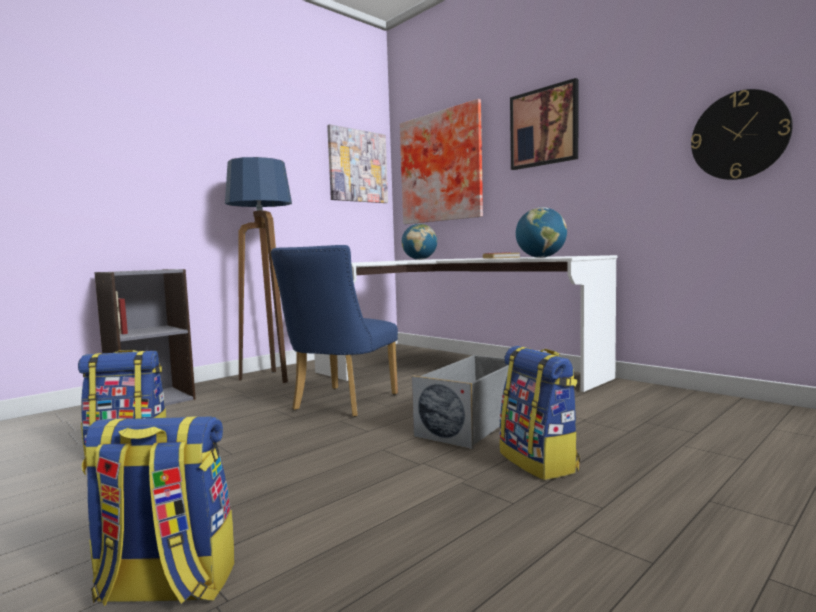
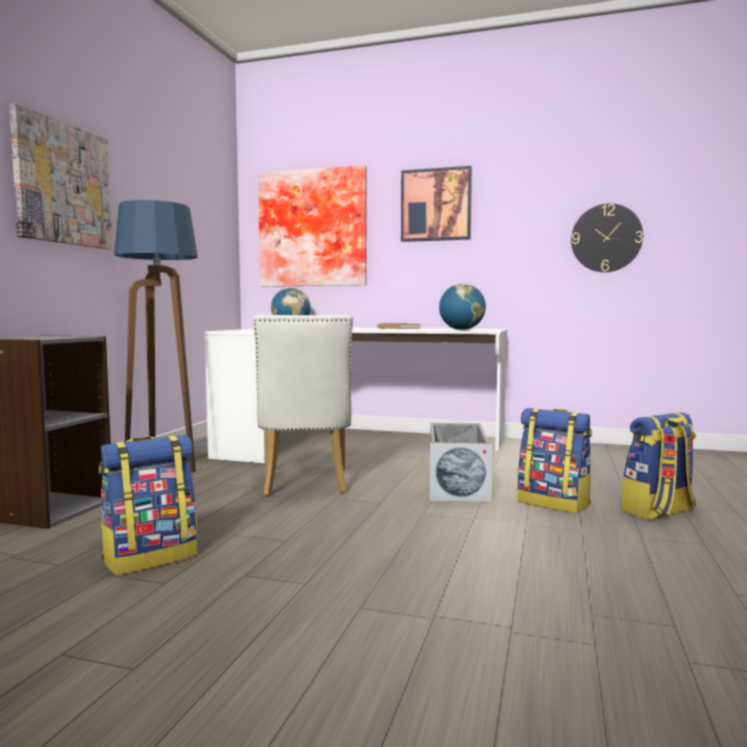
camera: 30 degrees left, 0 degrees up
backpack [82,416,234,606] -> backpack moved to [621,412,696,520]
blue chair [271,245,398,417] -> white chair [253,315,353,496]
picture [327,124,388,203] -> picture moved to [9,103,112,249]

